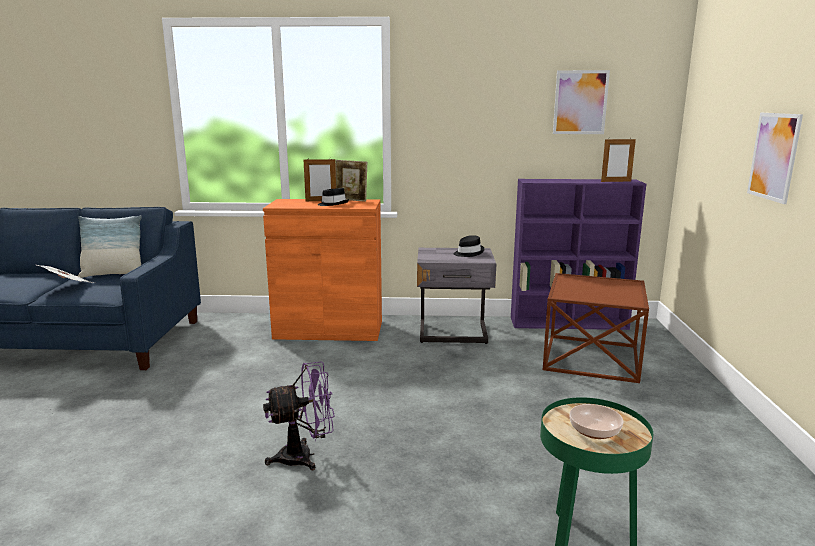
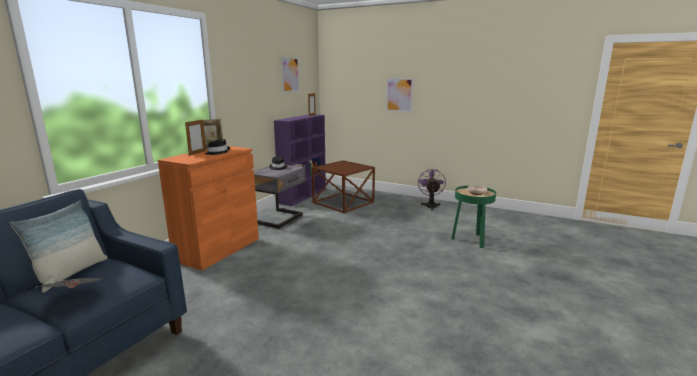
camera: 65 degrees left, 0 degrees up
purple fan [263,362,335,470] -> purple fan moved to [418,169,446,210]

